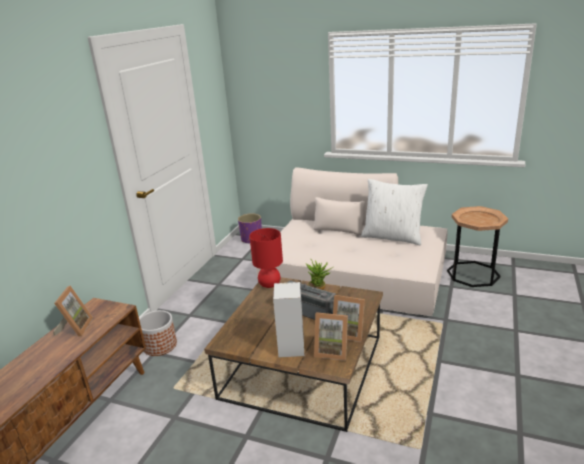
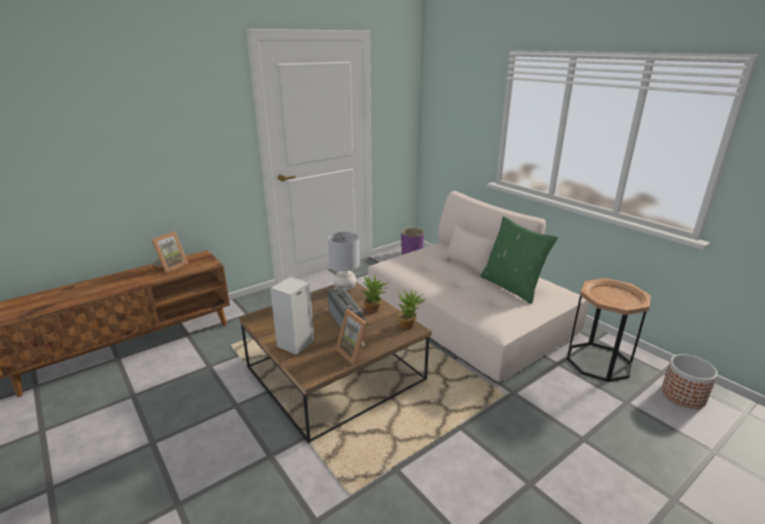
camera: 30 degrees right, 0 degrees up
planter [139,310,177,356] -> planter moved to [662,354,718,409]
red table lamp [250,228,283,288] -> grey table lamp [328,232,360,291]
picture frame [314,312,348,361] -> none
white pillow [361,179,428,245] -> green pillow [480,216,558,304]
none -> potted plant [397,290,426,329]

